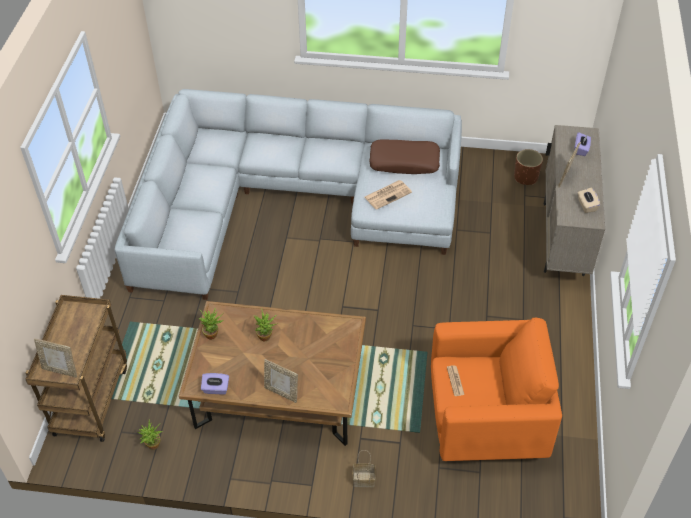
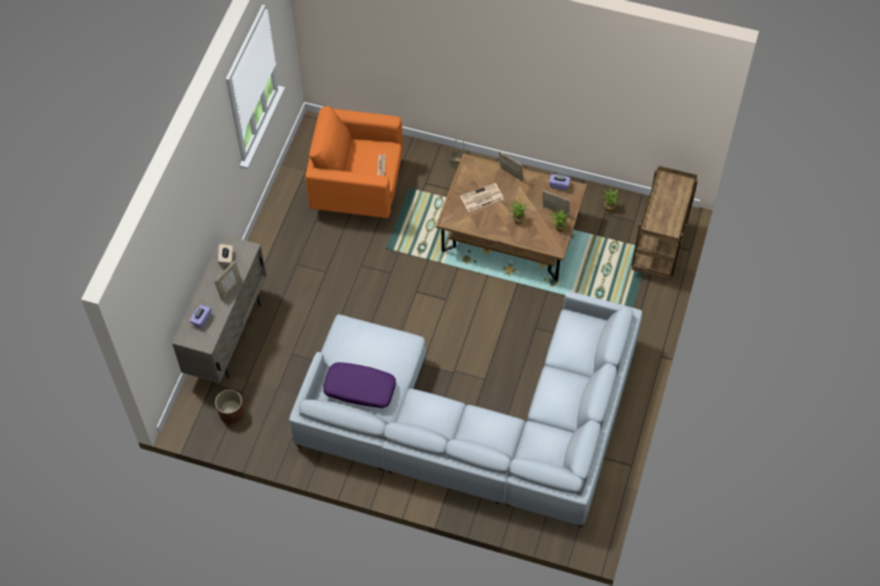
camera: 170 degrees left, 10 degrees up
picture frame [34,338,77,378] -> picture frame moved to [543,190,570,216]
newspaper [364,180,412,210] -> newspaper moved to [460,183,504,212]
brown pillow [369,140,440,174] -> purple pillow [323,362,396,408]

